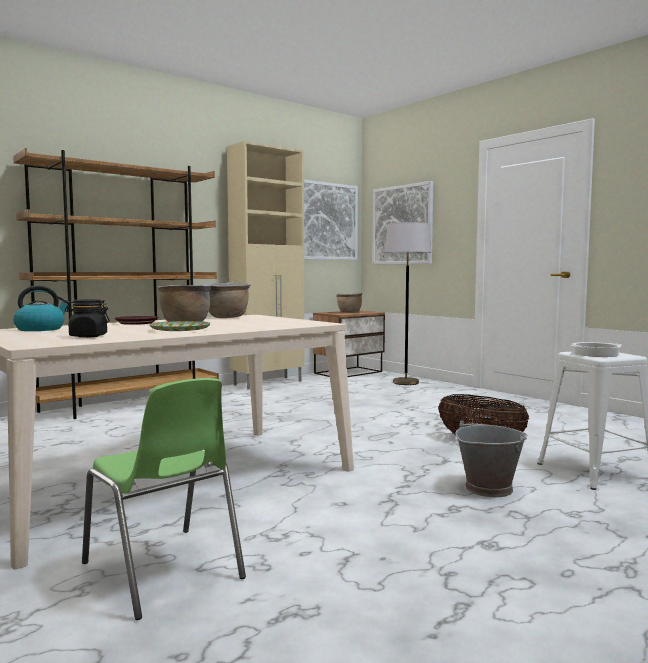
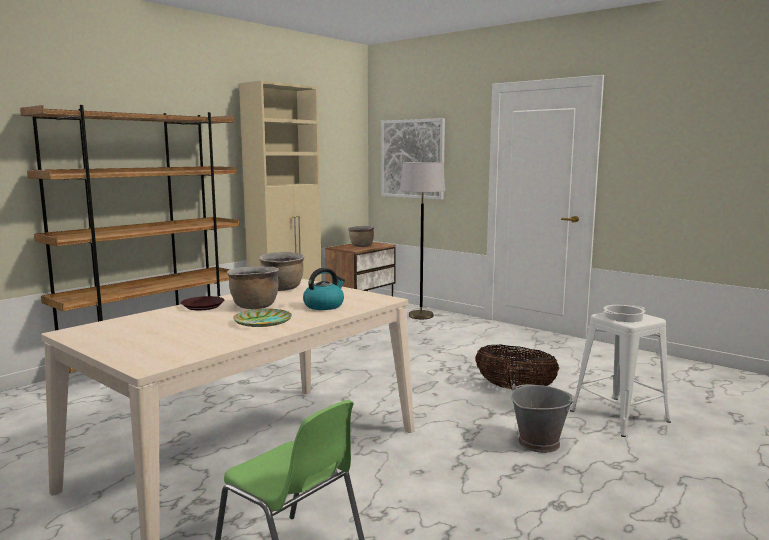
camera: 10 degrees left, 5 degrees up
kettle [13,286,70,331] -> kettle moved to [303,268,345,310]
black jar [65,299,110,338] -> none
picture [304,180,358,260] -> none

